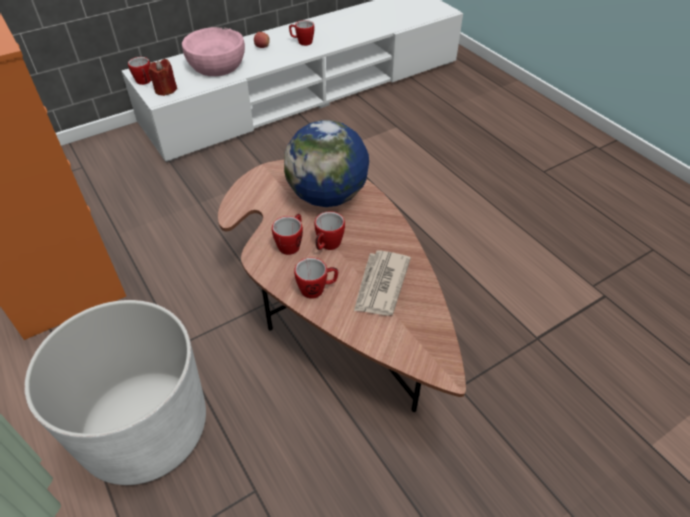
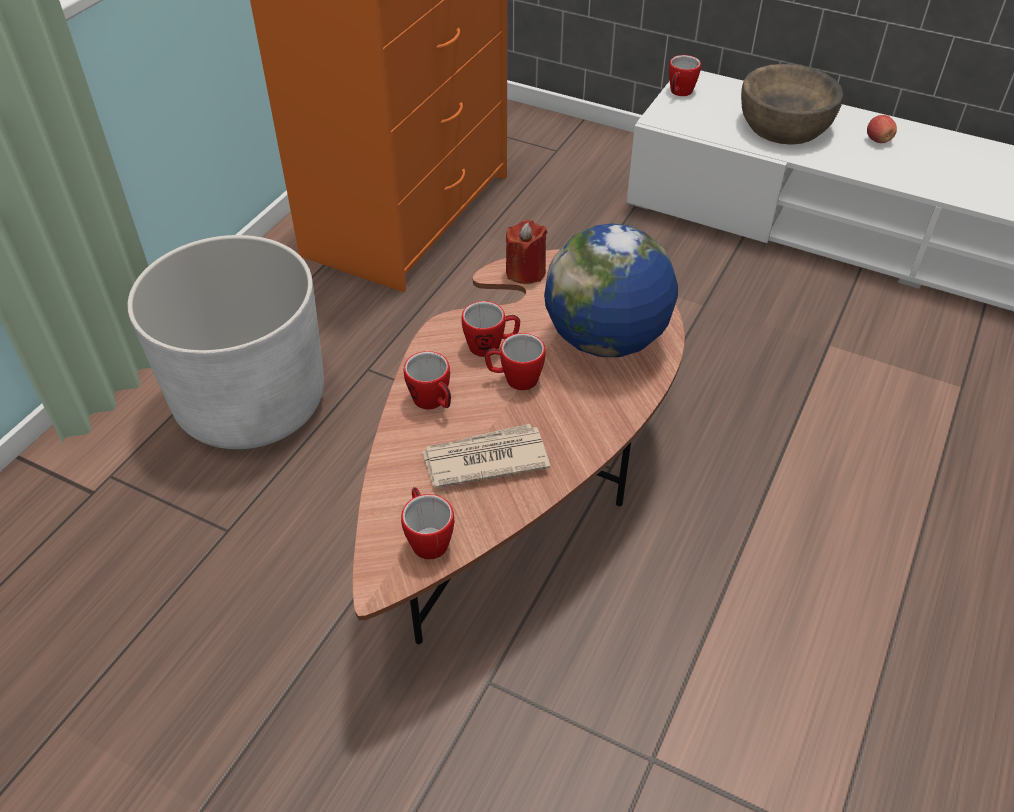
camera: 60 degrees right, 0 degrees up
red candle [148,59,177,96] -> red candle moved to [506,220,547,284]
pink bowl [182,27,245,76] -> brown bowl [741,64,843,145]
mug [289,20,315,46] -> mug moved to [401,487,454,559]

